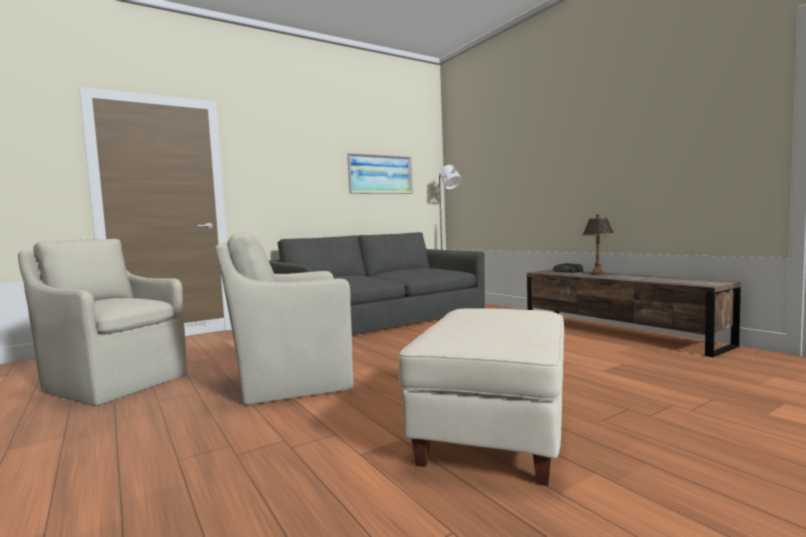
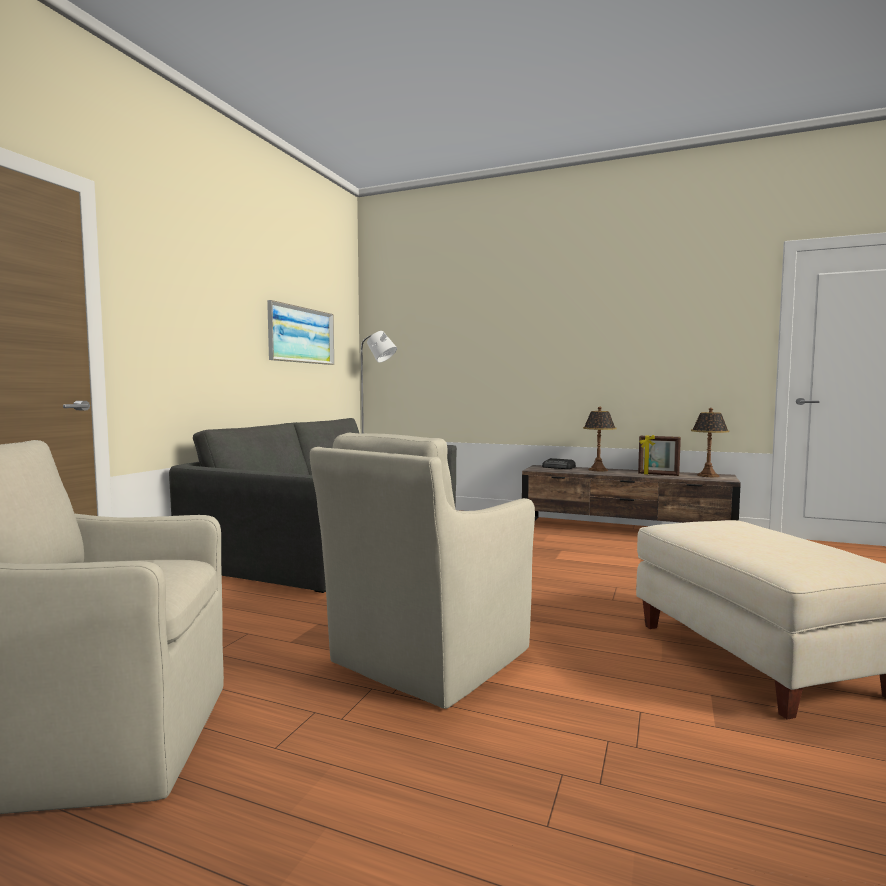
camera: 35 degrees left, 0 degrees up
none -> picture frame [638,435,681,476]
none -> table lamp [691,408,729,477]

